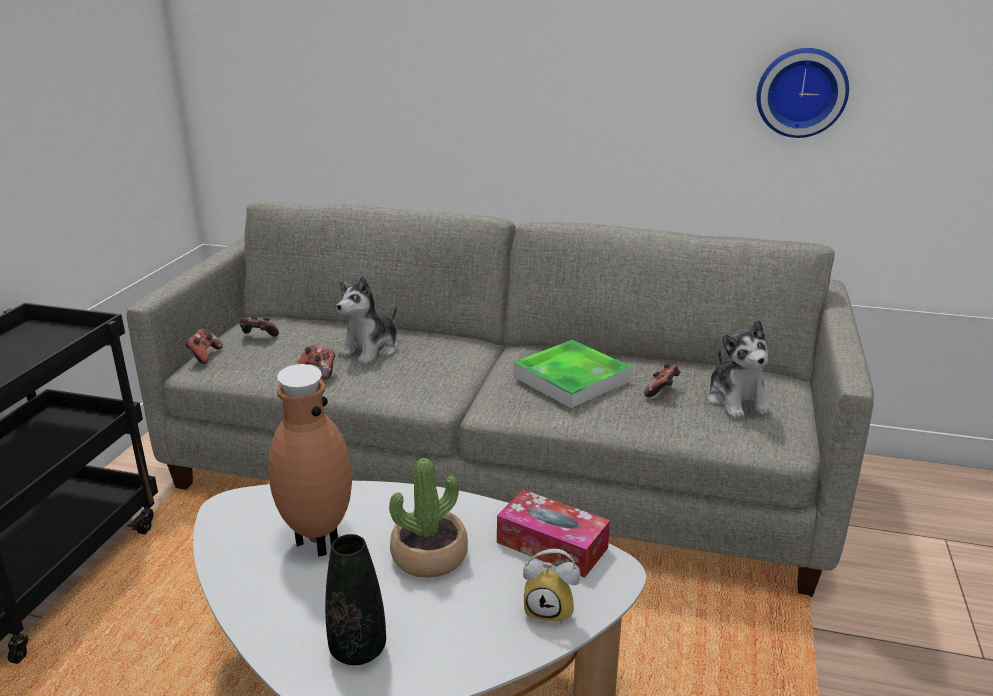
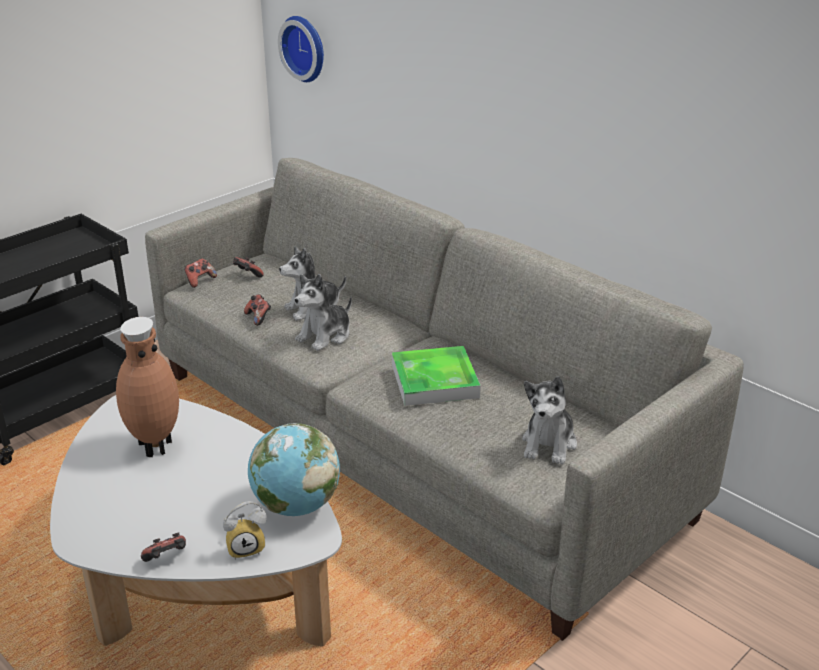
camera: 30 degrees right, 5 degrees up
black vase [325,534,386,665] -> none
potted plant [389,458,468,578] -> none
tissue box [497,490,610,578] -> globe [248,423,340,516]
alarm clock [523,549,580,624] -> alarm clock turned 60 degrees counterclockwise [223,501,267,560]
game controller [644,363,680,397] -> game controller moved to [141,532,186,562]
wall clock [756,48,849,138] -> wall clock moved to [278,16,324,82]
none -> plush toy [294,274,352,351]

